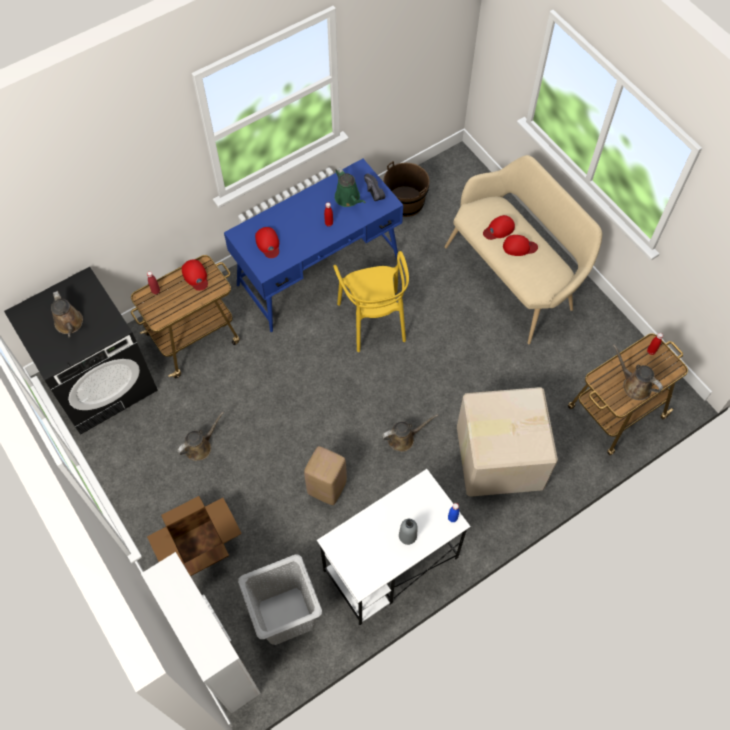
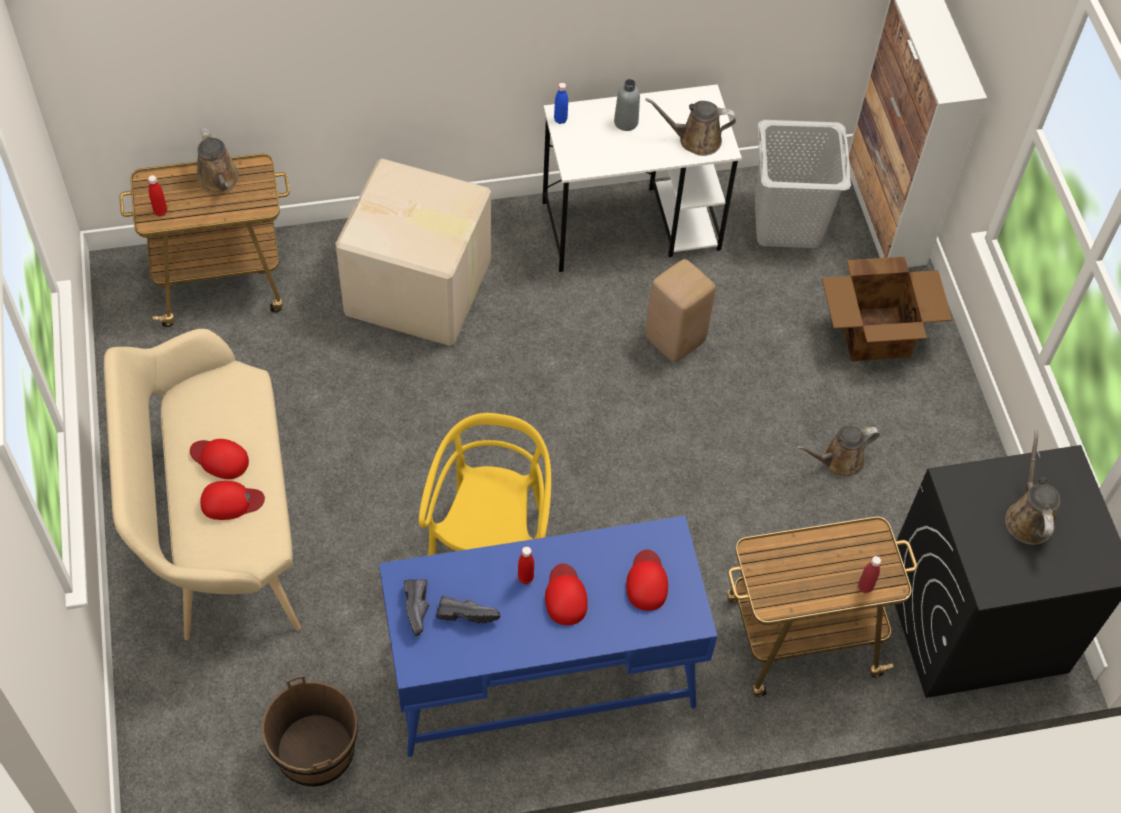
camera: 160 degrees left, 5 degrees down
red cap [182,259,208,291] -> red cap moved to [545,563,588,625]
green watering can [335,168,366,207] -> black shoe [436,596,500,623]
brown watering can [382,414,438,452] -> brown watering can moved to [646,98,736,156]

